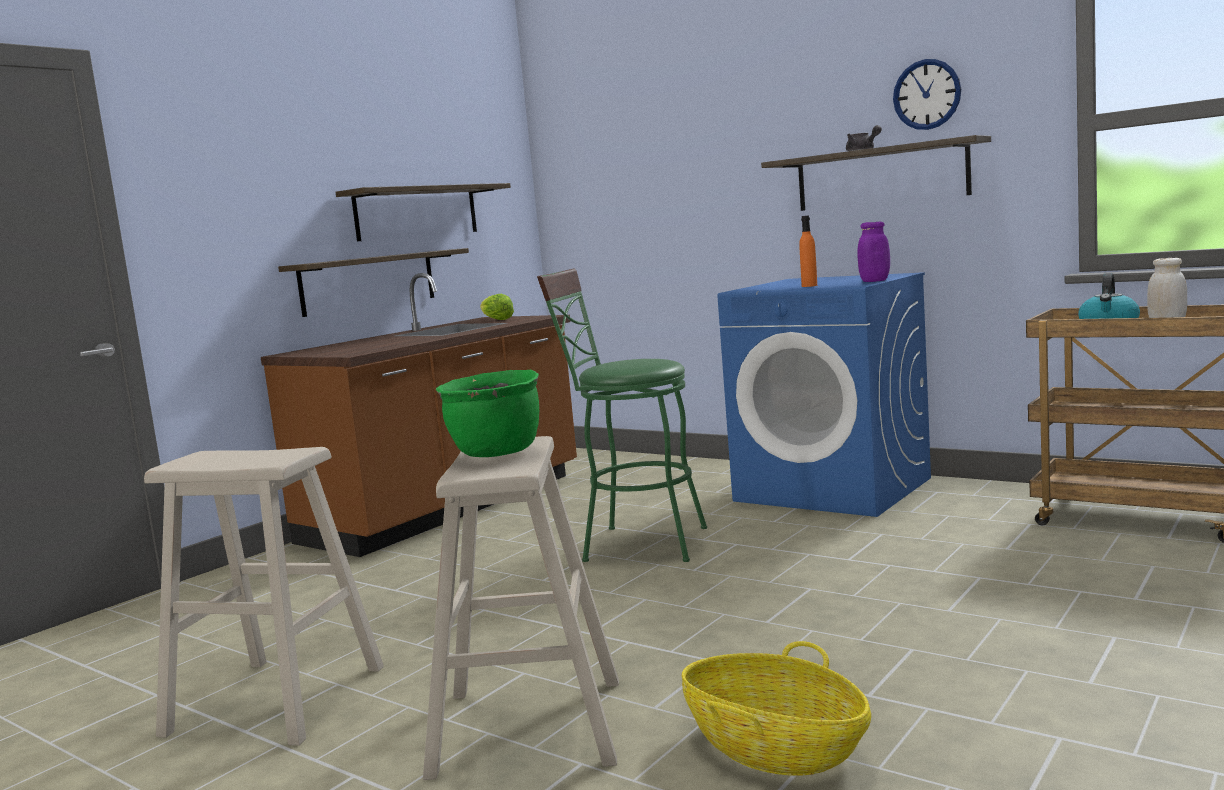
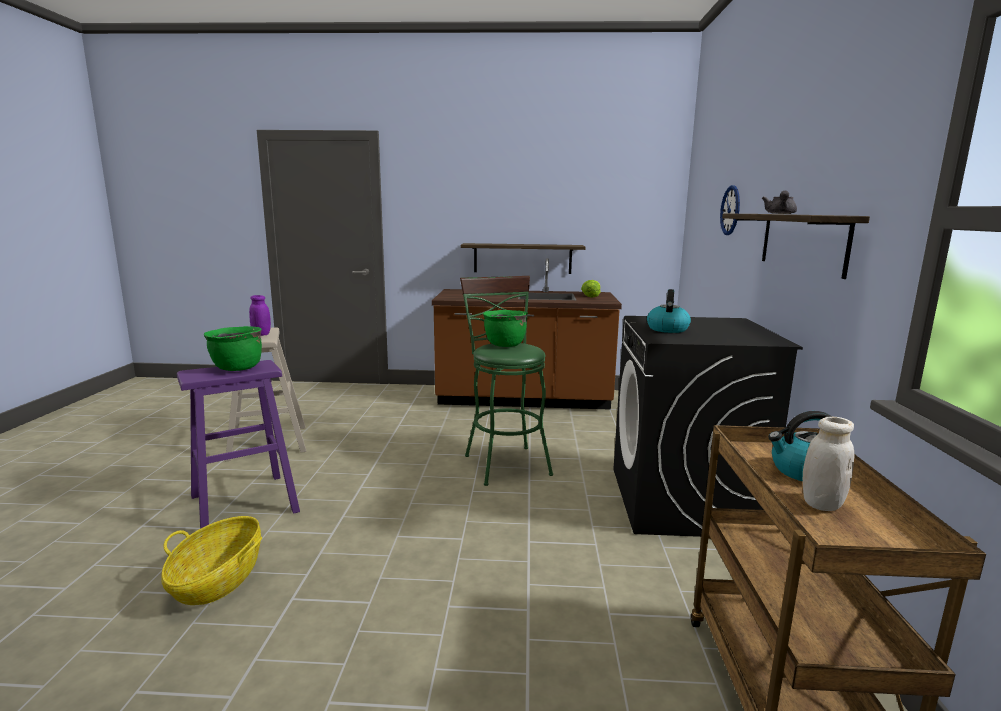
camera: 55 degrees right, 5 degrees up
shelf [335,183,511,241] -> none
beige stool [423,436,619,780] -> purple stool [177,360,300,529]
blue washing machine [717,272,931,517] -> black washing machine [613,316,803,537]
orange bottle [799,215,817,287] -> kettle [647,289,691,333]
purple jar [857,222,890,282] -> purple jar moved to [249,295,271,336]
wall clock [893,59,961,130] -> wall clock moved to [720,185,740,235]
none -> green cooking pot [483,310,528,347]

